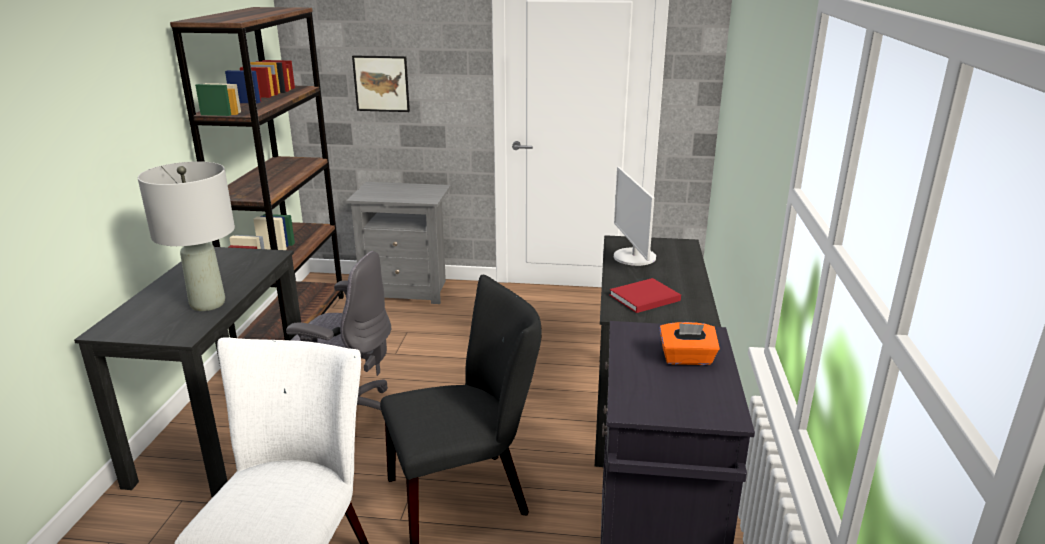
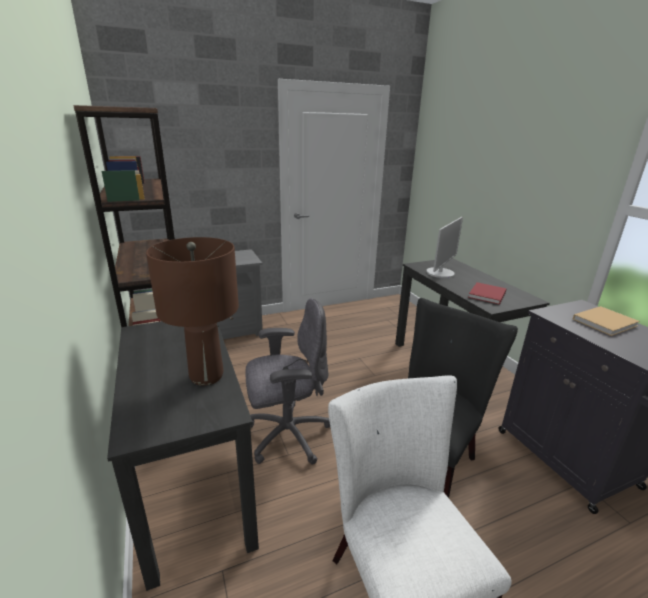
camera: 30 degrees left, 0 degrees up
grey table lamp [138,161,235,311] -> brown table lamp [146,237,239,386]
picture [352,55,410,112] -> none
monitor [614,167,656,266] -> monitor turned 105 degrees counterclockwise [426,217,463,278]
orange tissue box [659,322,720,365] -> beige book [573,306,640,336]

